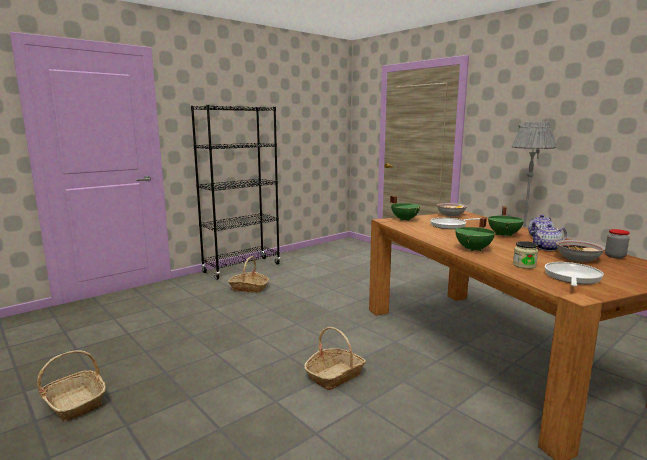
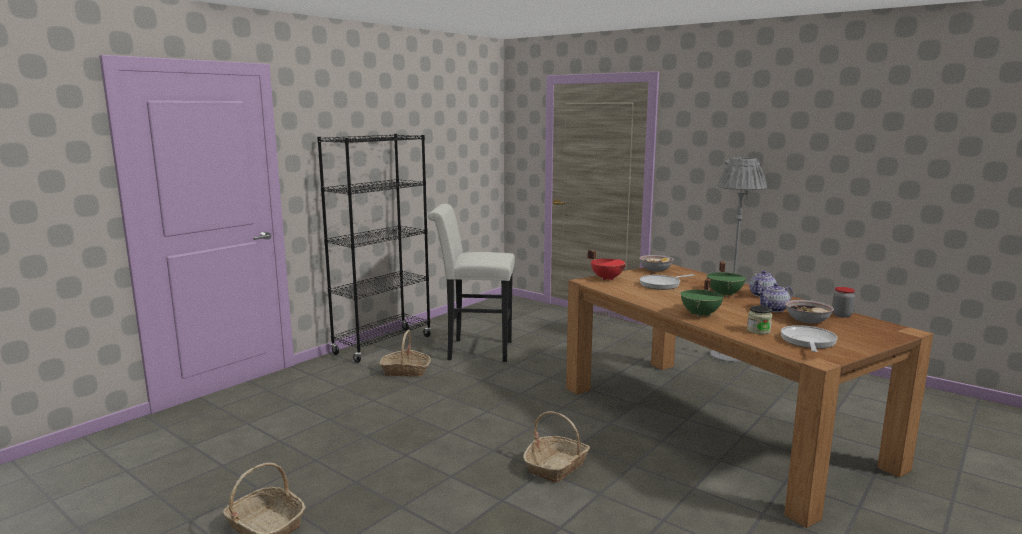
camera: 10 degrees left, 0 degrees up
green cooking pot [390,196,420,221] -> red cooking pot [587,250,626,280]
none -> white stool [428,204,515,362]

